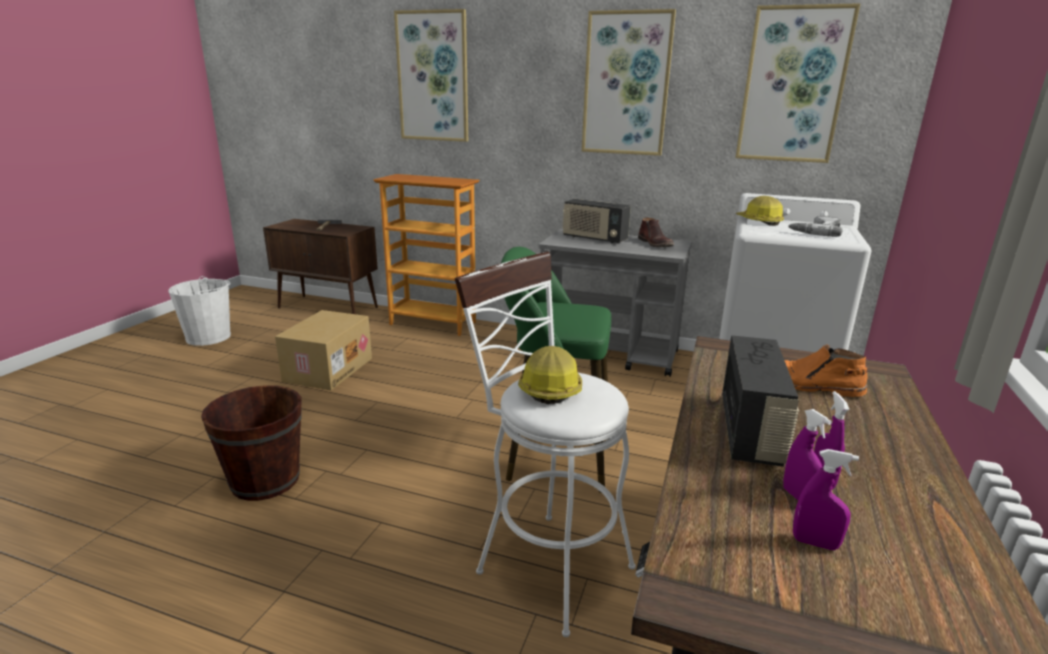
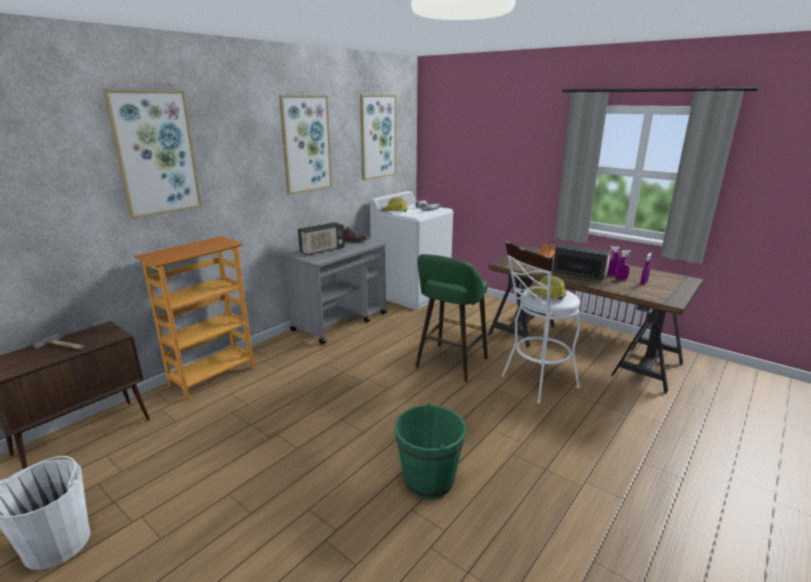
camera: 70 degrees left, 0 degrees up
brown bucket [201,385,302,501] -> green bucket [395,403,466,499]
cardboard box [275,310,372,390] -> none

